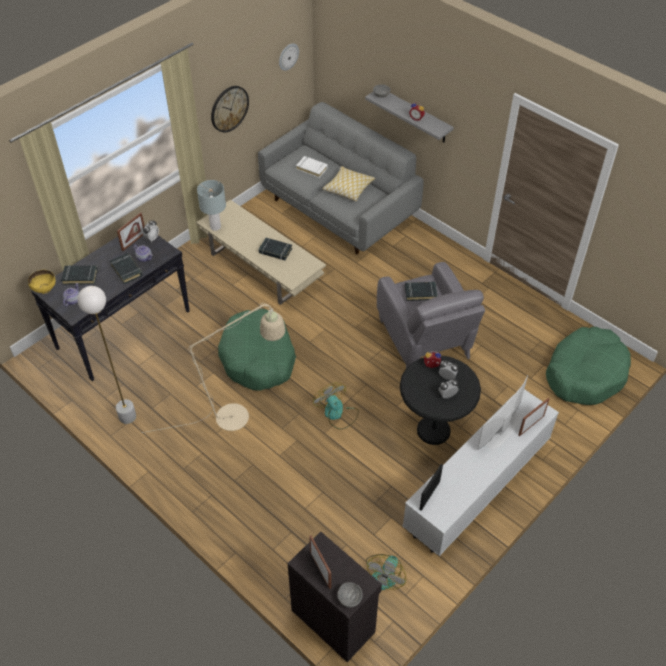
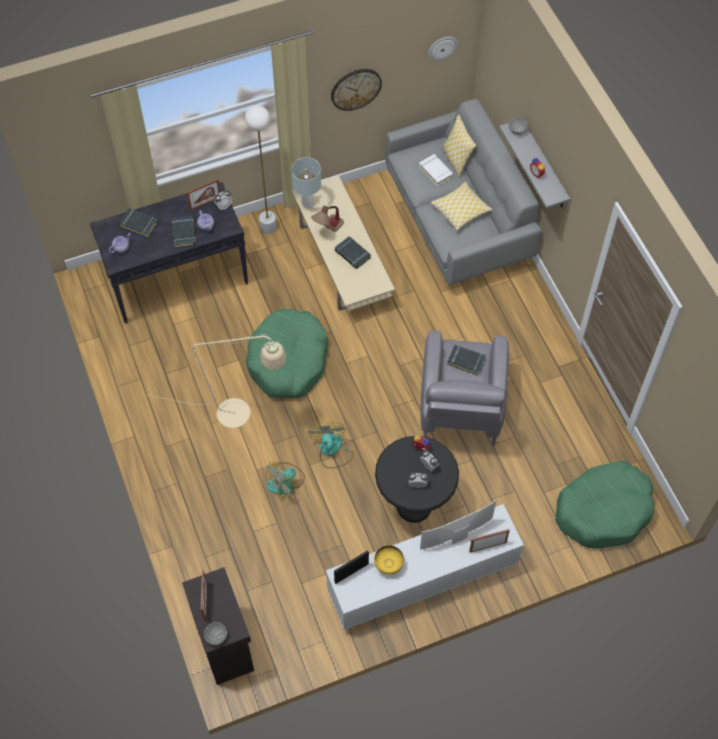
camera: 25 degrees right, 10 degrees up
yellow bowl [28,270,56,294] -> yellow bowl moved to [374,545,404,574]
white floor lamp [77,286,136,424] -> white floor lamp moved to [245,105,277,234]
fan [366,554,406,590] -> fan moved to [266,462,305,497]
none -> table lamp [311,206,344,232]
none -> pillow [442,114,477,177]

